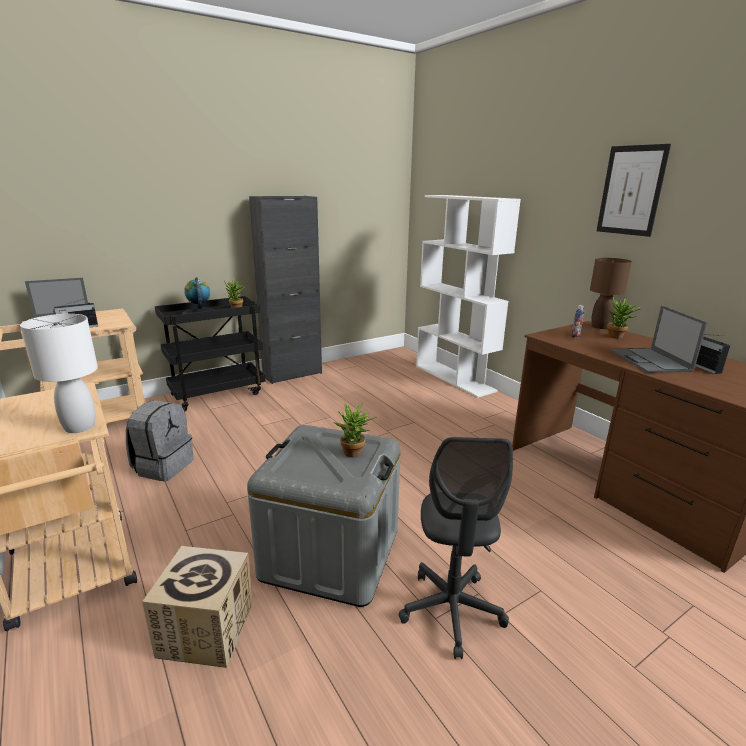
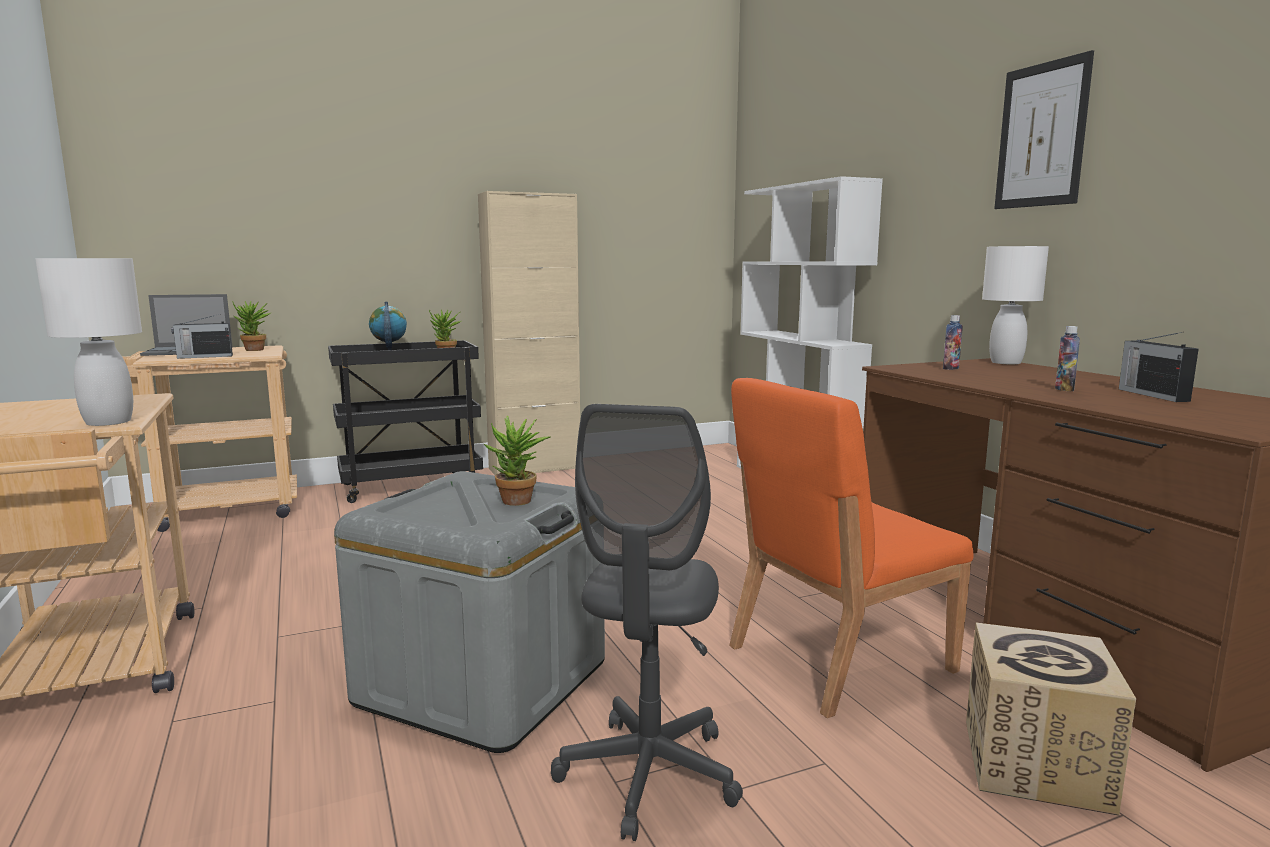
camera: 10 degrees right, 10 degrees down
grey backpack [126,400,194,482] -> none
cardboard box [142,546,252,668] -> cardboard box moved to [966,623,1136,816]
black cabinet [249,196,322,384] -> beige cabinet [478,191,580,475]
brown table lamp [590,258,632,329] -> white table lamp [982,246,1049,364]
potted plant [607,298,641,339] -> potted plant moved to [232,301,270,351]
laptop [611,305,707,373] -> bottle [1055,326,1080,391]
none -> orange chair [729,378,974,718]

